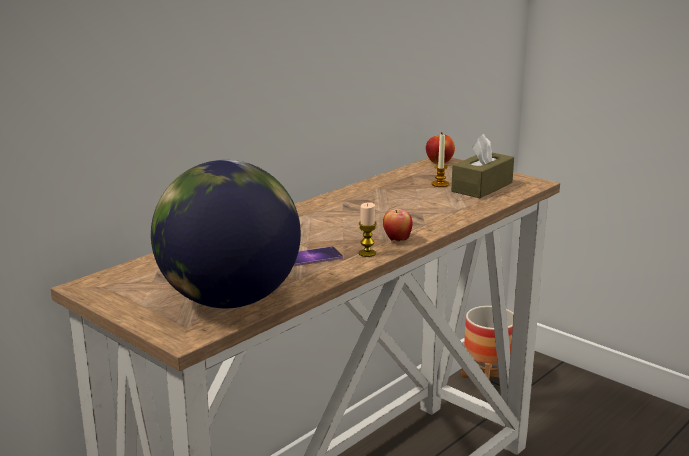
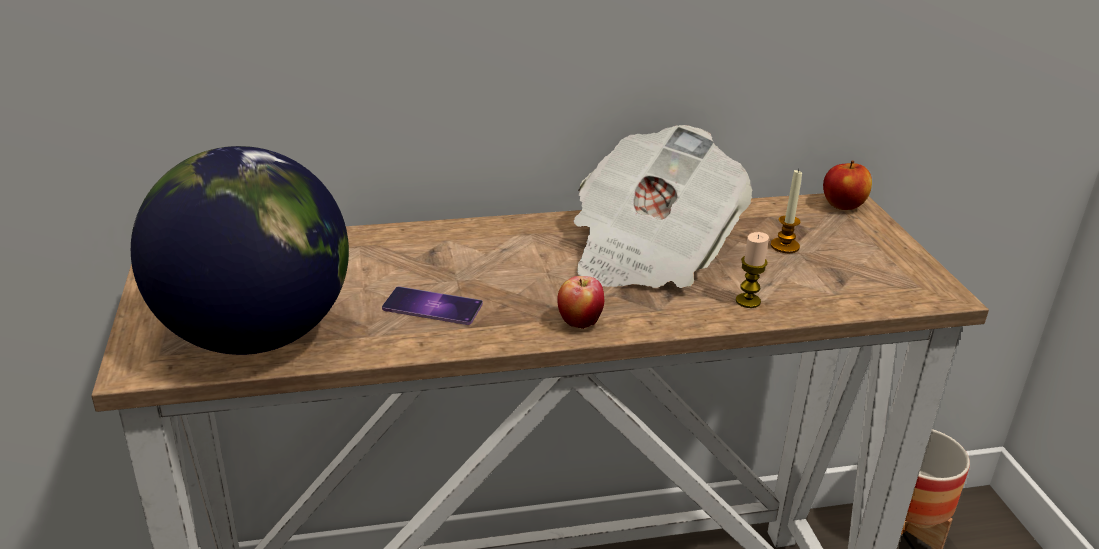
camera: 35 degrees right, 10 degrees up
candle [359,202,377,257] -> candle moved to [736,232,769,308]
brown tissue box [451,134,514,198] -> none
none -> newspaper [573,125,752,288]

